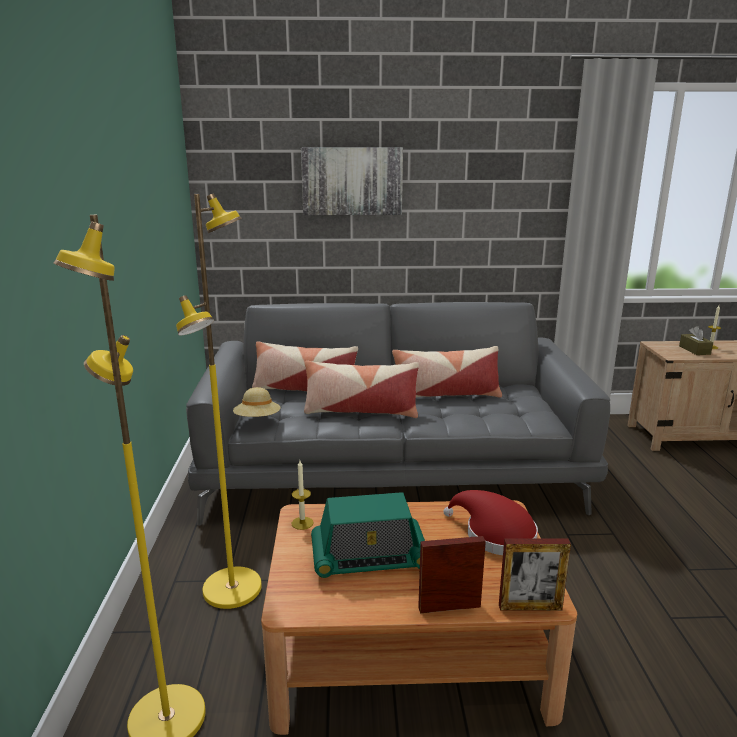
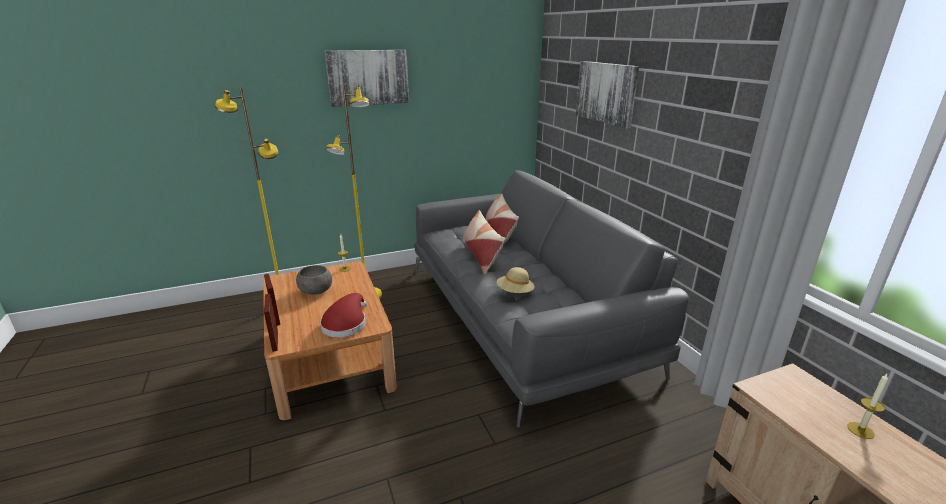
camera: 70 degrees right, 5 degrees up
beige hat [233,387,281,417] -> beige hat moved to [497,267,535,293]
radio [311,492,425,578] -> grey bowl [296,265,332,295]
pillow [392,346,502,398] -> none
brown tissue box [679,326,713,355] -> none
none -> picture [324,50,409,107]

